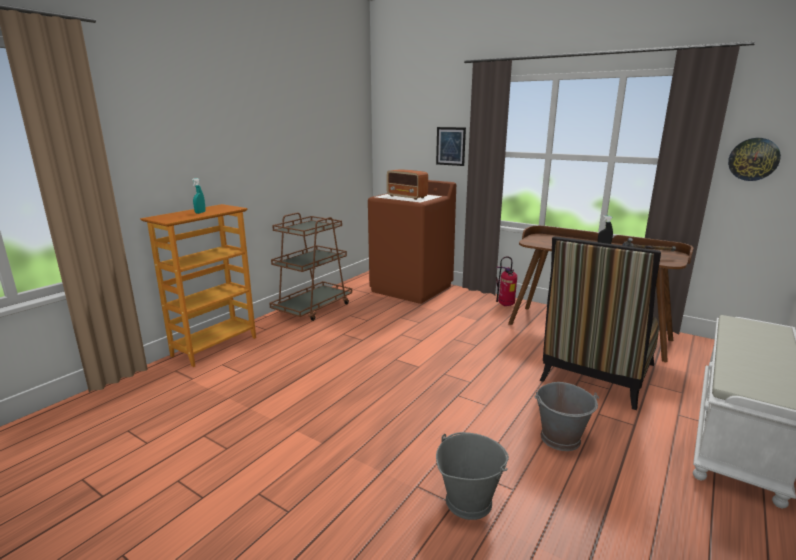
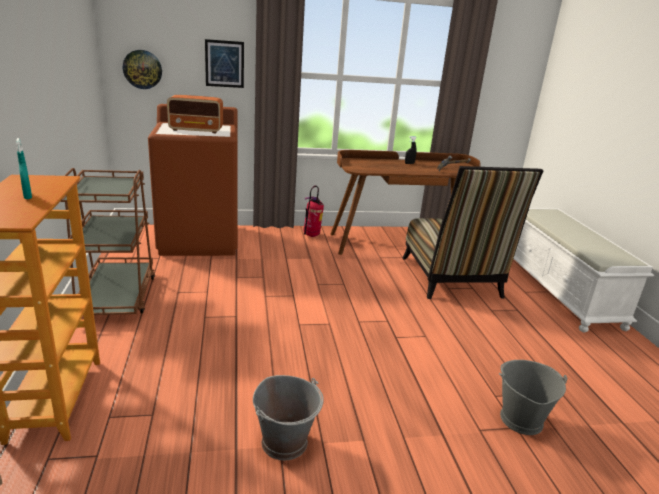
camera: 45 degrees left, 5 degrees up
grey bucket [535,382,599,451] -> grey bucket moved to [253,375,324,460]
wall clock [728,138,781,181] -> wall clock moved to [123,50,162,89]

